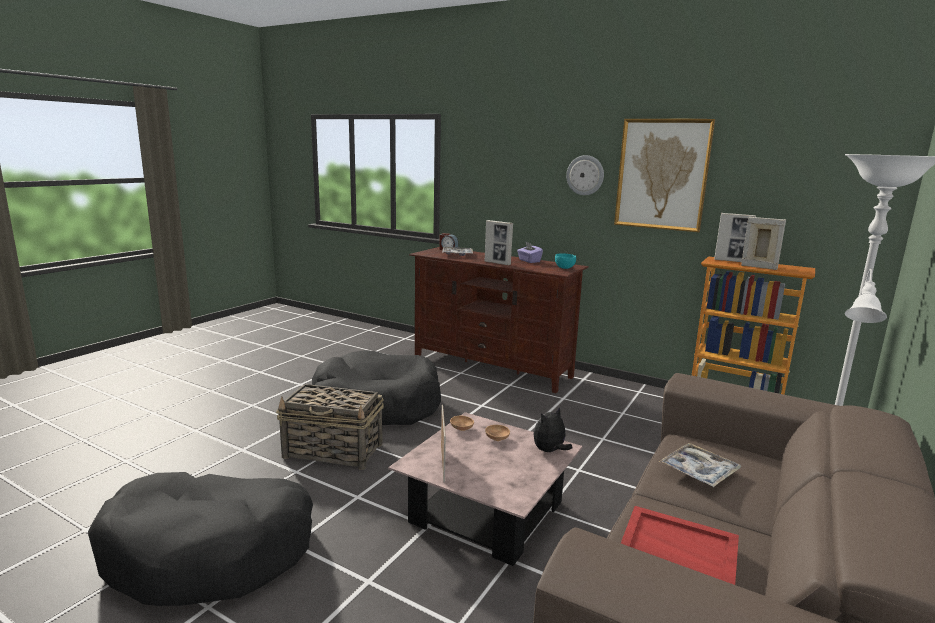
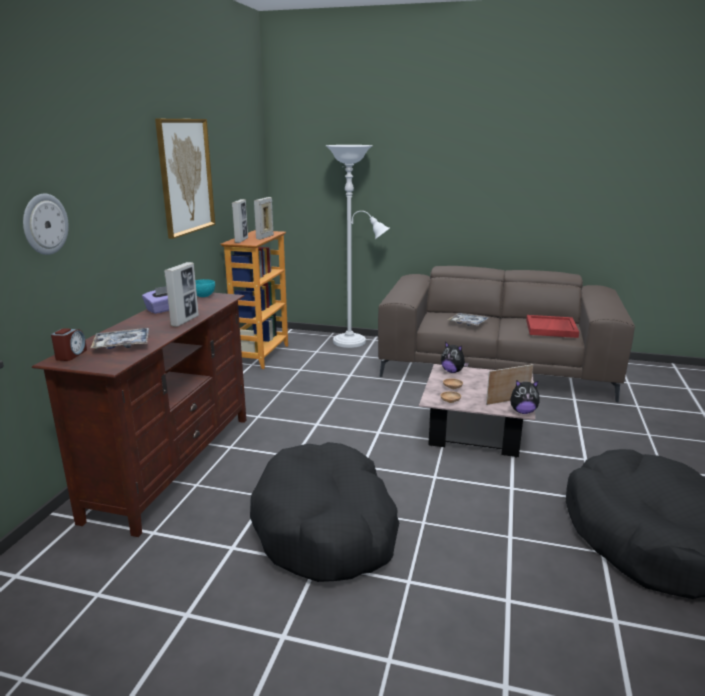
camera: 105 degrees left, 5 degrees up
basket [276,384,384,470] -> none
wall clock [566,155,604,195] -> wall clock moved to [23,193,69,255]
none -> plush toy [510,380,540,414]

